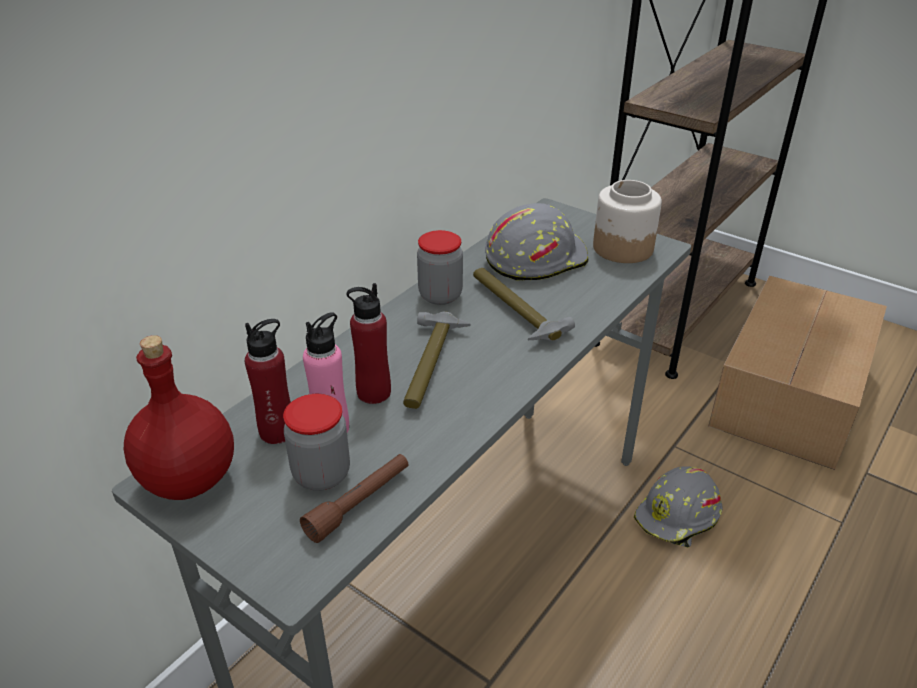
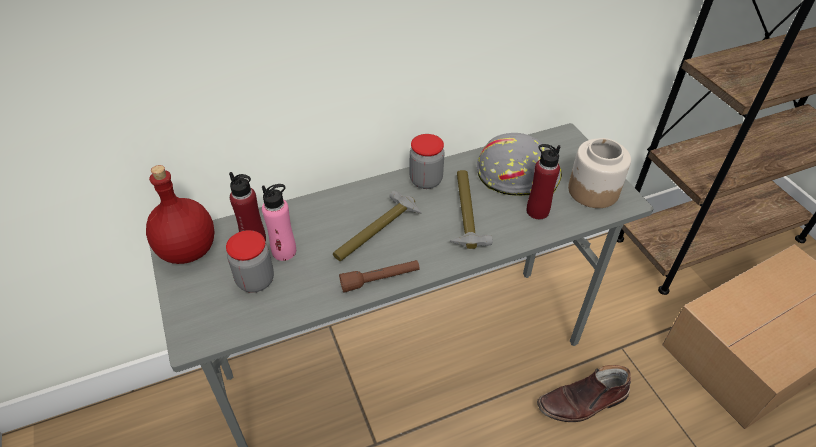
camera: 30 degrees right, 10 degrees up
brown flashlight [300,454,409,543] -> brown flashlight moved to [339,260,420,293]
red bottle [347,283,391,404] -> red bottle moved to [527,144,560,219]
grey hard hat [634,467,722,548] -> brown boot [537,365,631,422]

